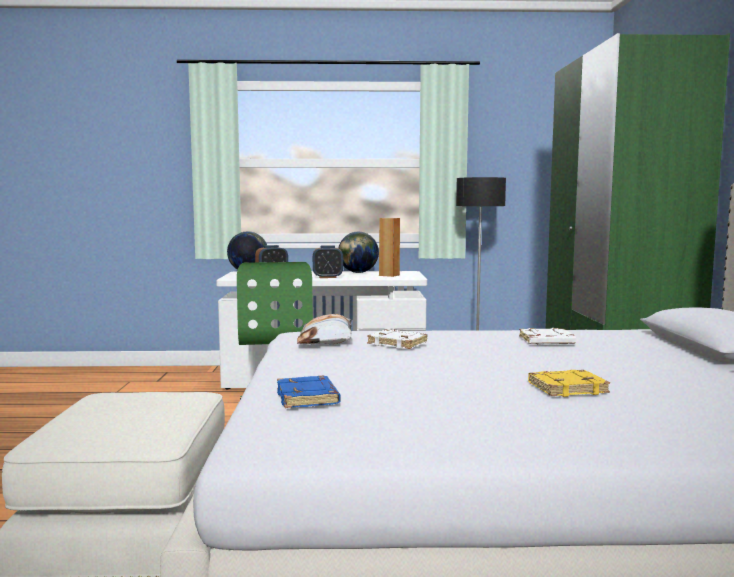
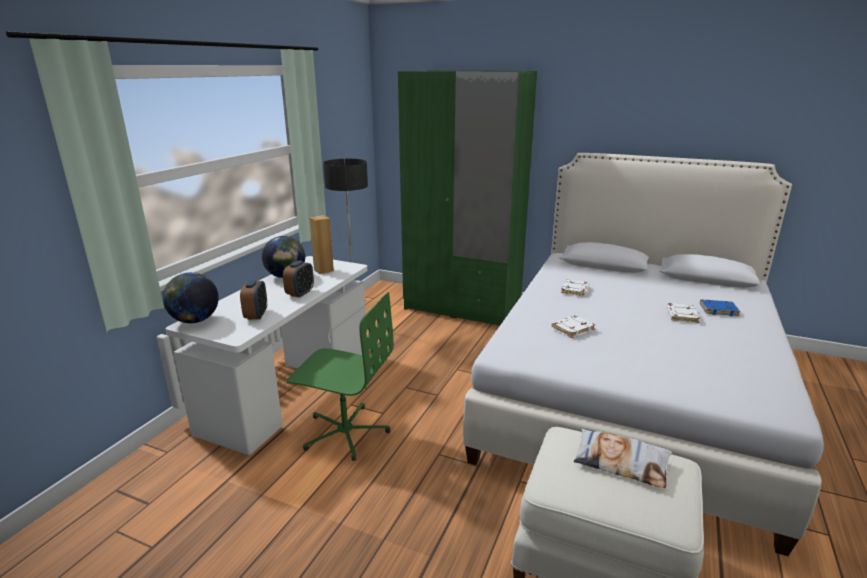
camera: 65 degrees left, 15 degrees up
blue book [277,376,341,408] -> blue book moved to [700,299,740,316]
pillow [297,314,352,344] -> pillow moved to [574,428,672,488]
yellow book [528,370,610,397] -> white book [666,303,700,323]

